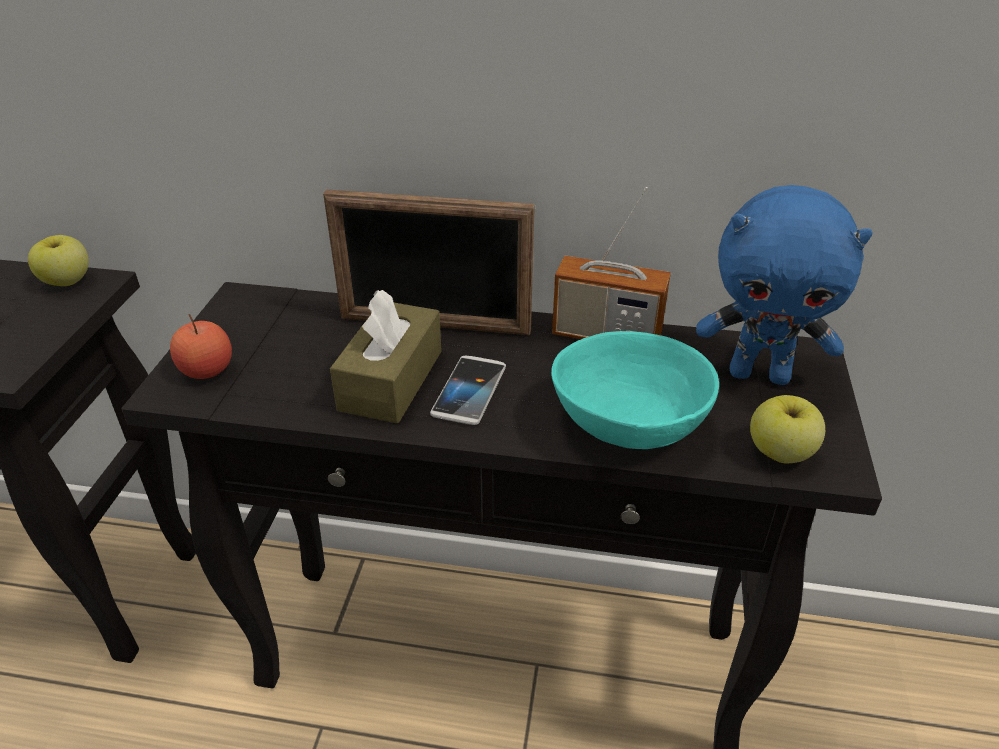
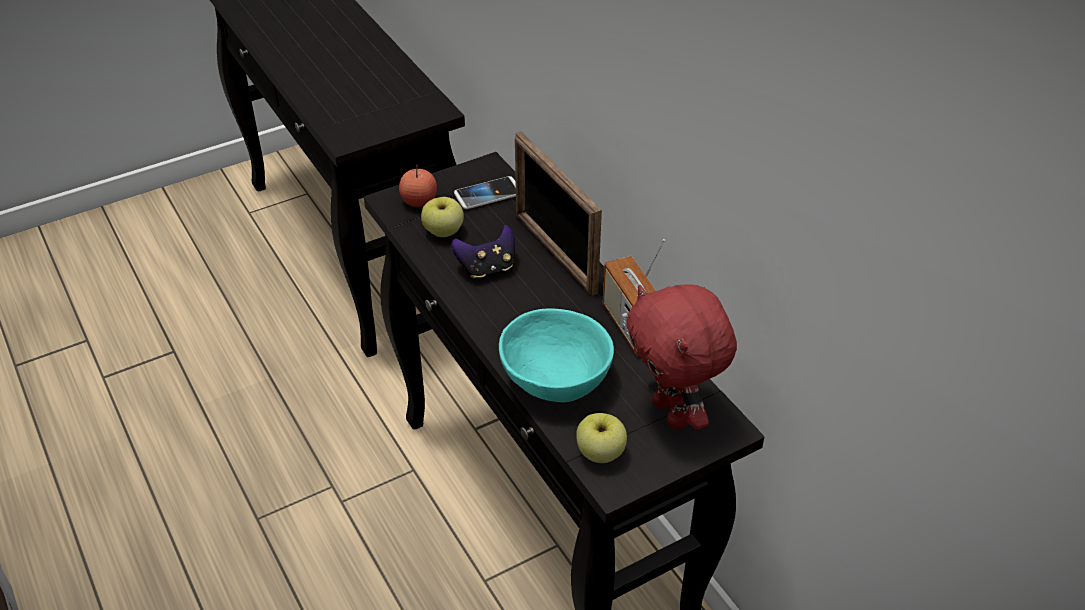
camera: 50 degrees right, 5 degrees up
apple [28,235,89,286] -> apple moved to [421,197,464,237]
brown tissue box [330,290,442,424] -> game controller [451,225,515,278]
phone [430,356,506,425] -> phone moved to [454,176,516,209]
blue plush toy [696,185,873,385] -> red plush toy [626,285,737,429]

